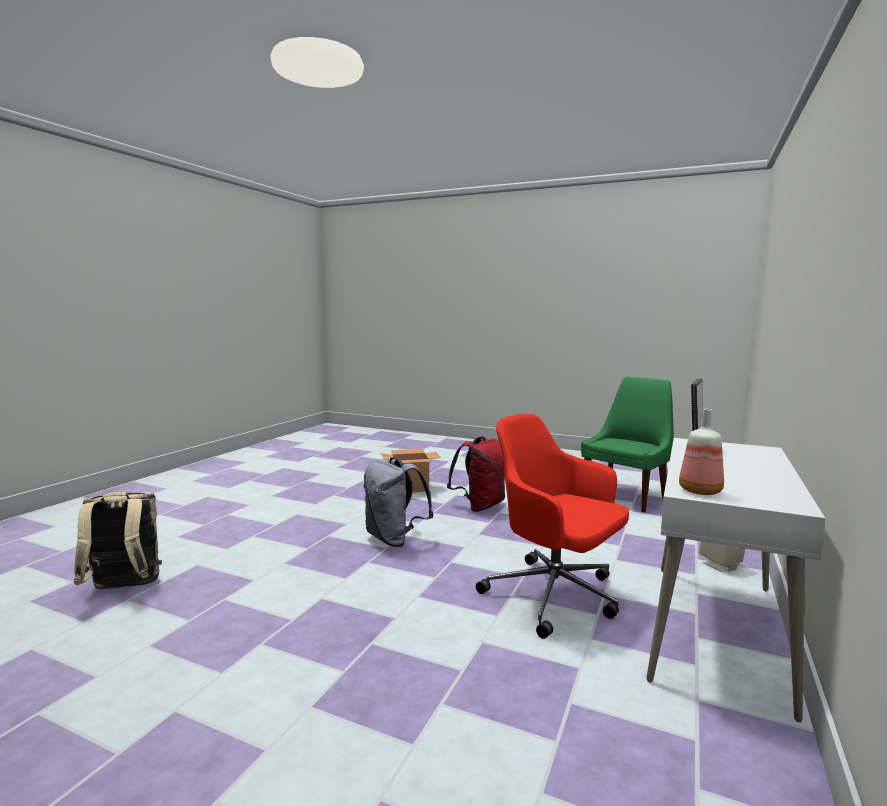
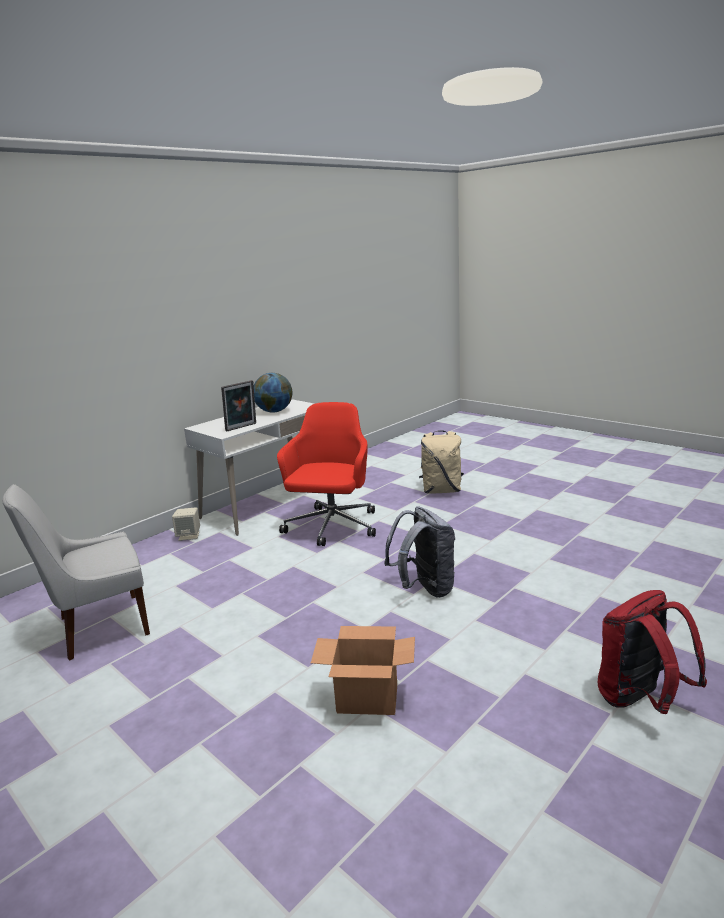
camera: 160 degrees left, 10 degrees up
beige backpack [74,492,162,589] -> beige backpack moved to [419,430,464,494]
red backpack [447,436,505,512] -> red backpack moved to [598,590,707,714]
red office chair [476,414,629,639] -> red office chair turned 135 degrees counterclockwise [277,402,376,546]
green chair [581,377,674,512] -> white chair [2,484,150,660]
bottle [679,409,724,495] -> none
none -> globe [254,373,292,413]

